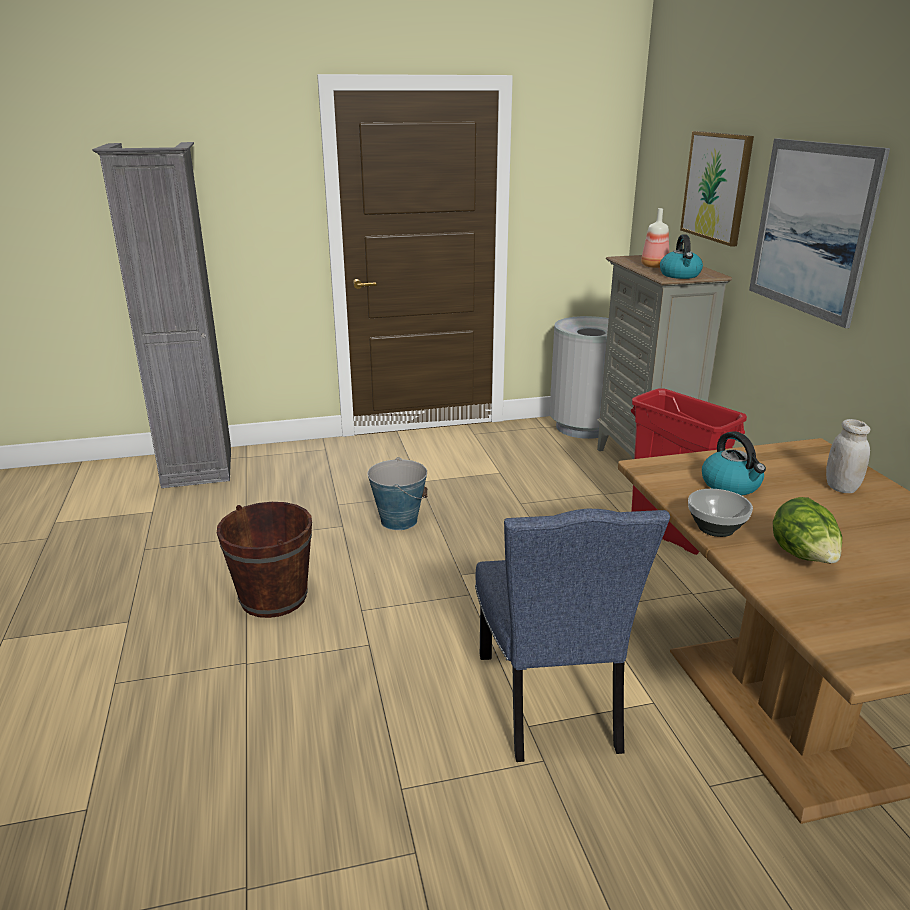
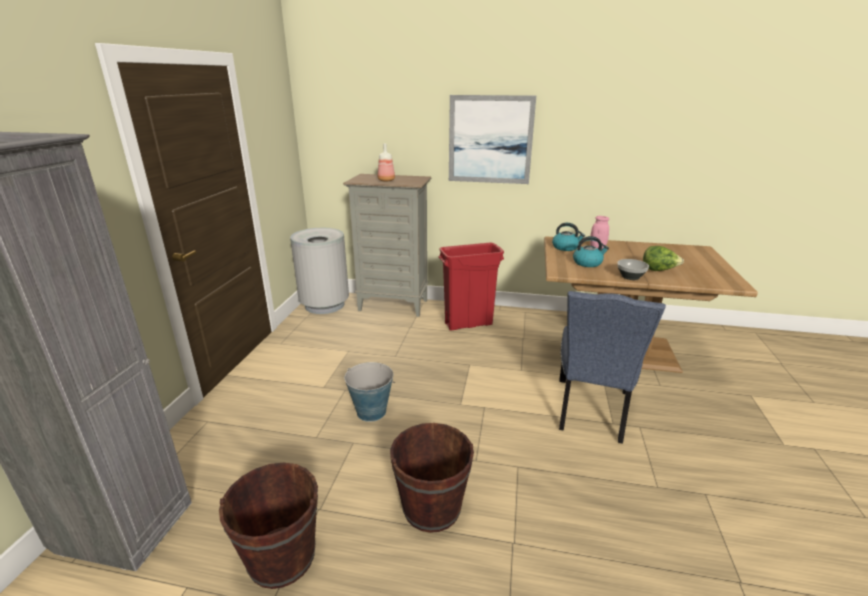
camera: 65 degrees left, 0 degrees up
blue chair [475,509,670,762] -> blue chair turned 90 degrees clockwise [559,291,666,444]
kettle [660,235,703,279] -> kettle moved to [552,223,585,251]
picture [680,131,754,247] -> none
white jar [826,419,870,493] -> pink jar [590,216,609,249]
none -> brown bucket [219,463,318,589]

